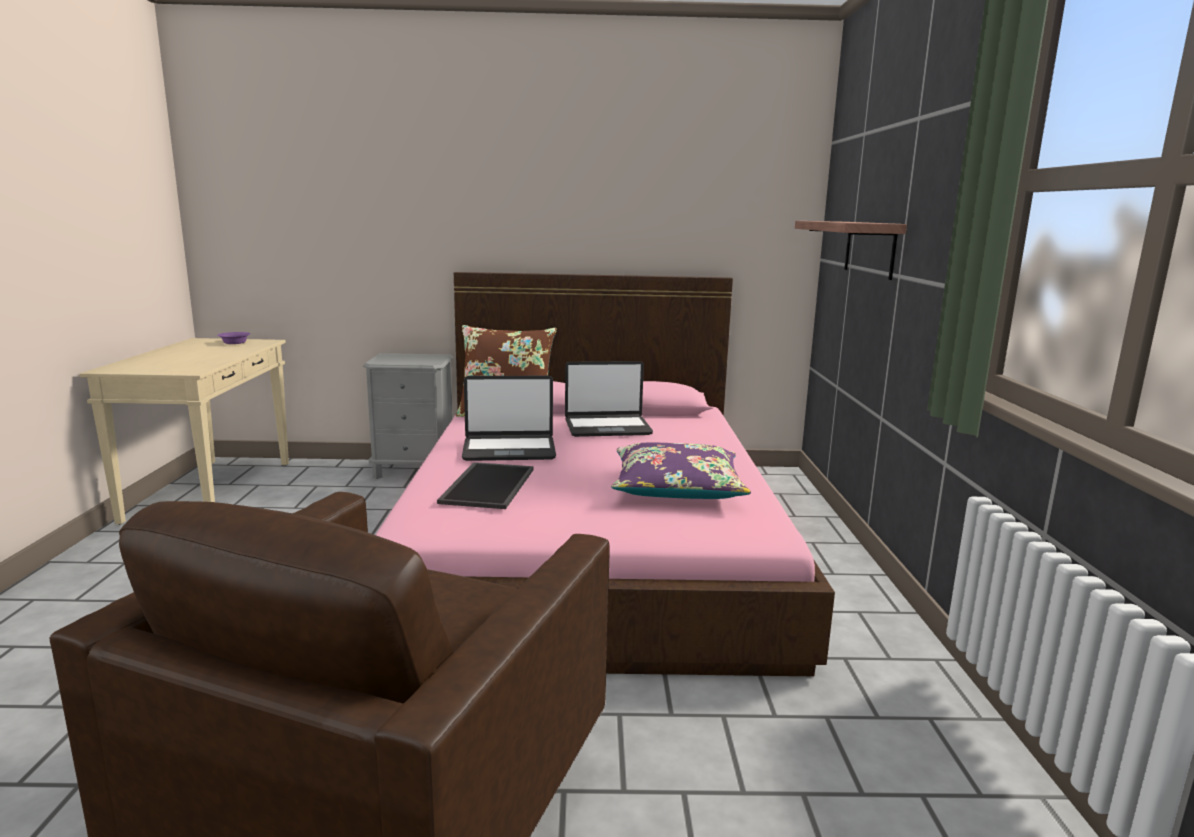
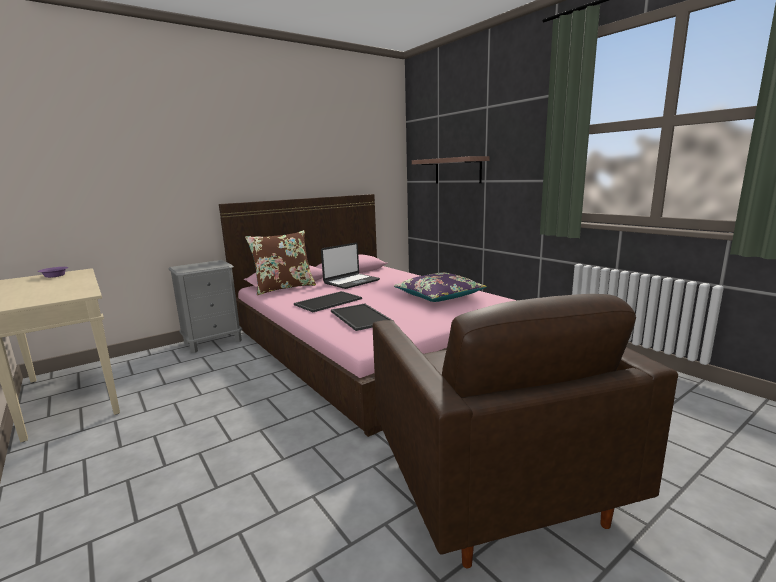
camera: 35 degrees left, 0 degrees up
laptop [462,376,556,461] -> tray [294,291,362,312]

